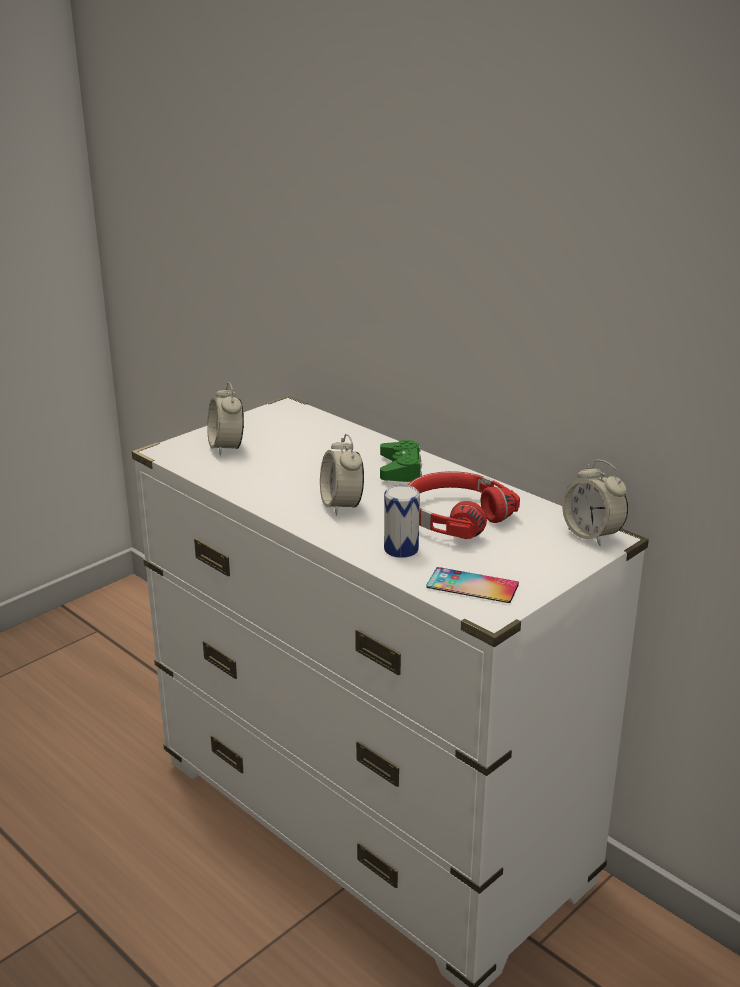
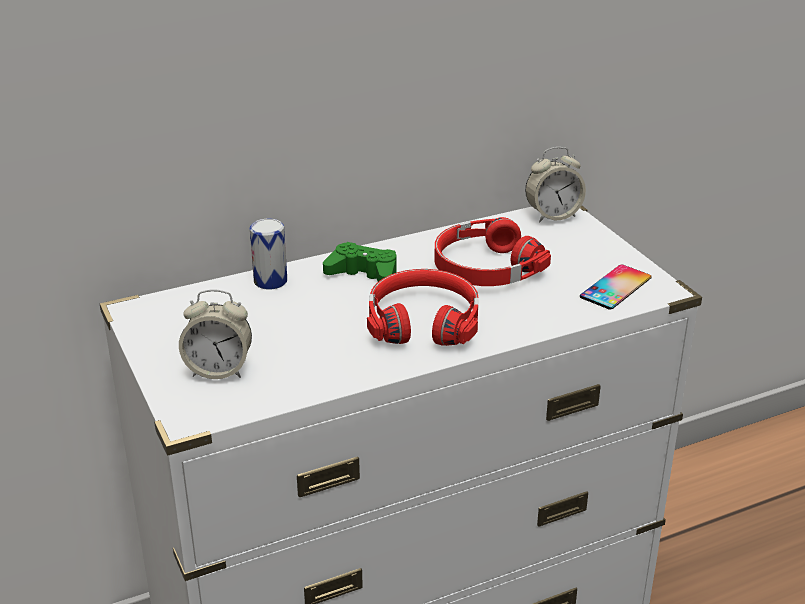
camera: 70 degrees left, 5 degrees up
alarm clock [320,434,364,516] -> red headphones [367,269,479,346]
can [384,485,420,558] -> can moved to [250,219,287,290]

